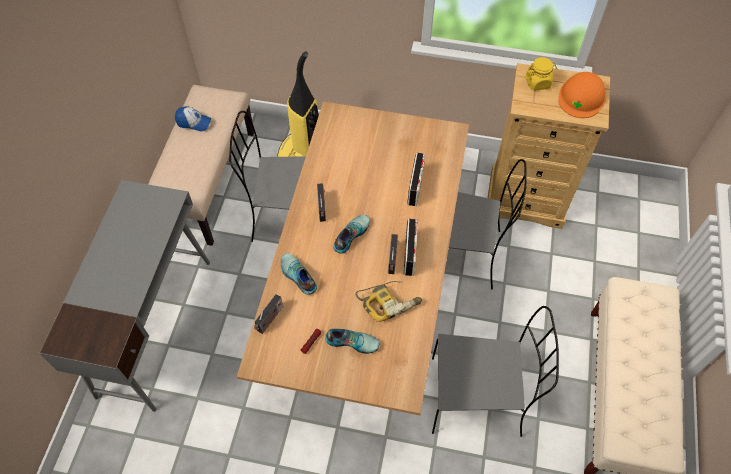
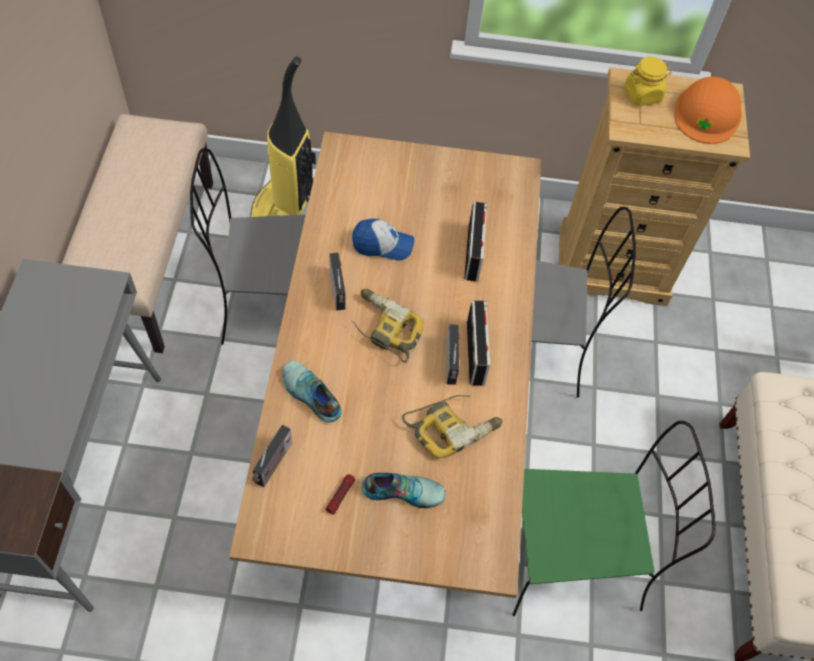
camera: 10 degrees left, 0 degrees up
cap [175,107,212,131] -> cap moved to [352,219,414,261]
shoe [333,215,370,254] -> power drill [352,289,424,363]
grey chair [432,306,559,437] -> green chair [513,421,716,616]

